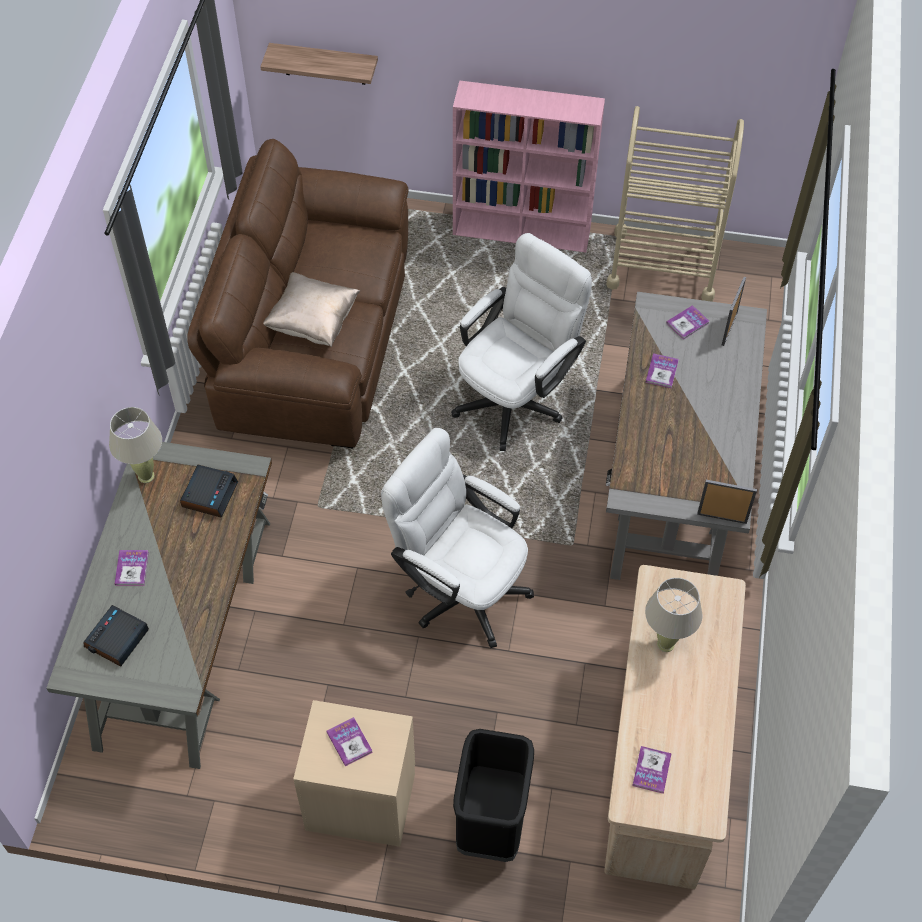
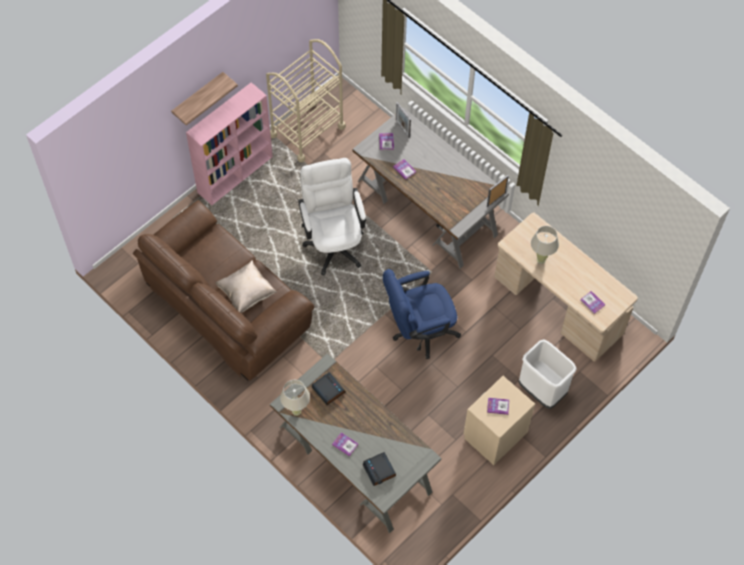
camera: 55 degrees left, 5 degrees up
shelf [260,43,378,85] -> shelf moved to [171,72,238,125]
white office chair [381,428,534,648] -> blue office chair [383,269,461,359]
black trash can [453,729,534,862] -> white trash can [519,339,577,409]

